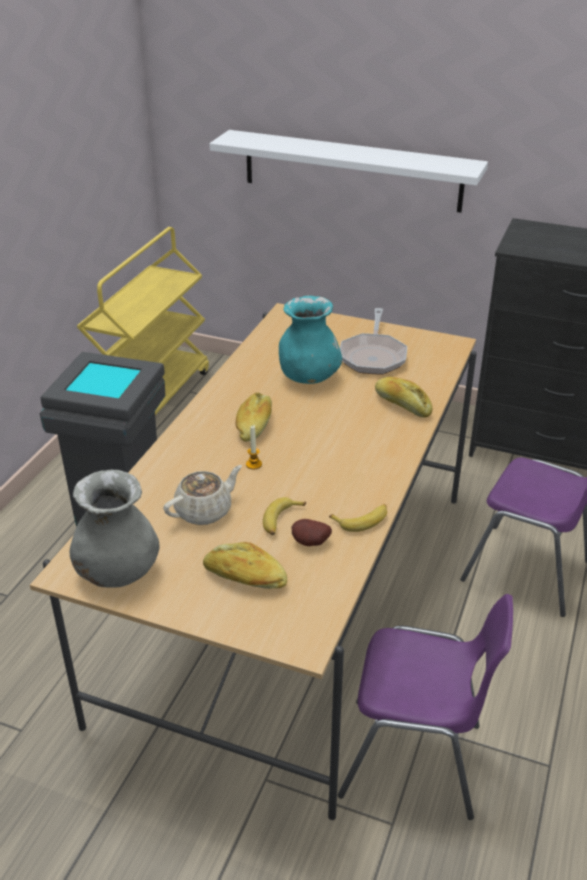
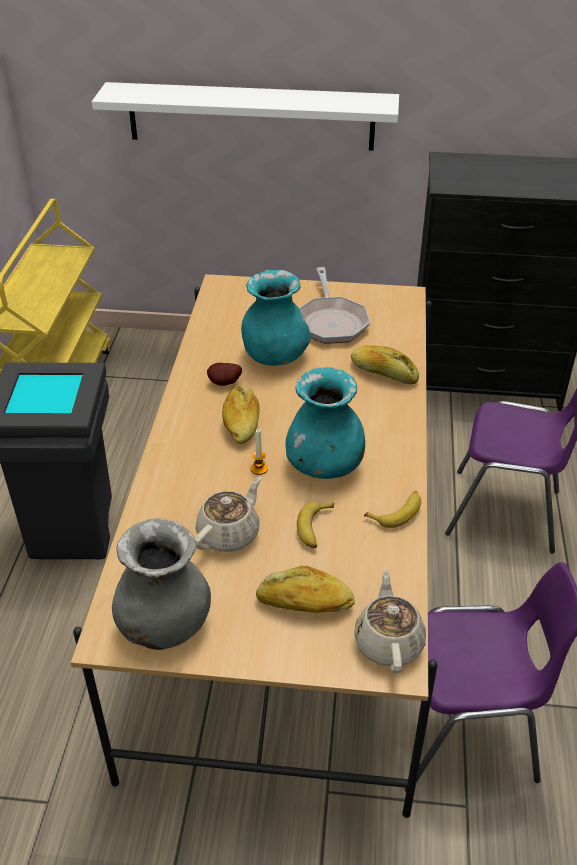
camera: 15 degrees left, 5 degrees up
potato [292,519,332,546] -> potato moved to [207,363,242,386]
none -> turquoise vase [286,367,365,479]
none -> beige teapot [354,568,426,674]

